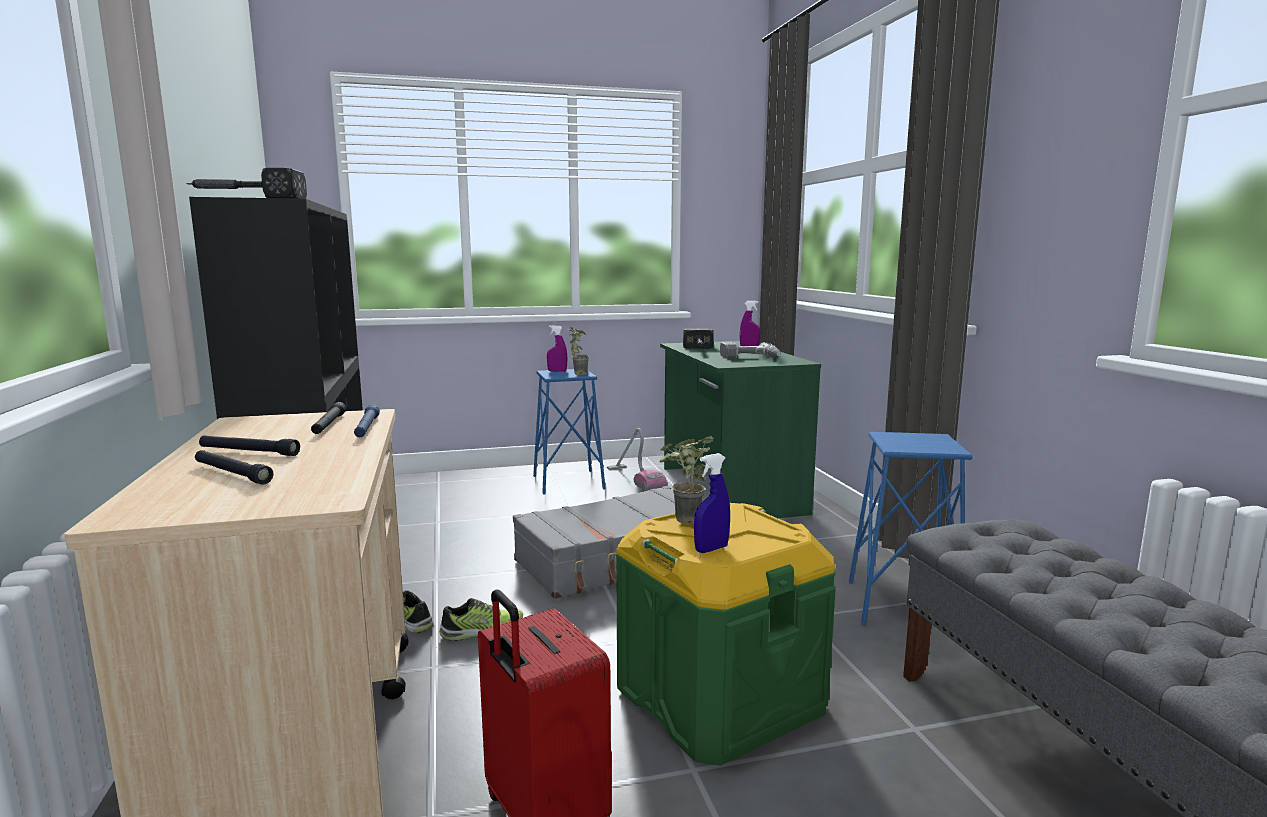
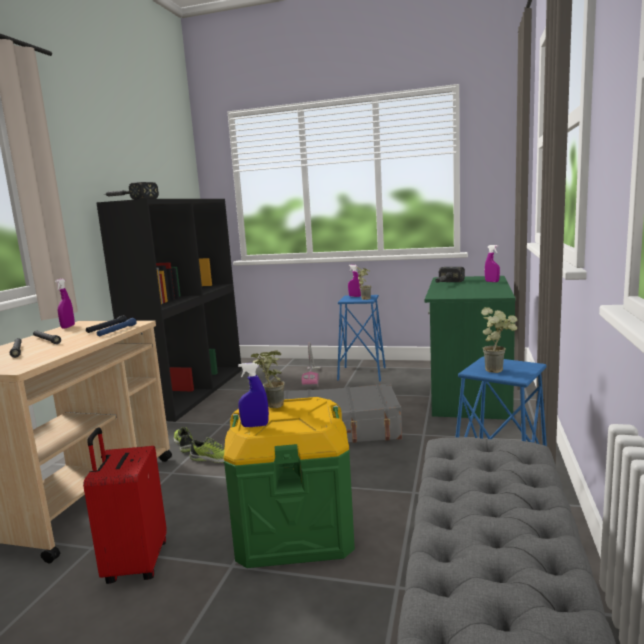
camera: 30 degrees right, 0 degrees up
vacuum cleaner [607,428,667,492] -> vacuum cleaner moved to [302,342,321,388]
power drill [720,342,781,359] -> none
none -> purple spray bottle [55,279,75,328]
none -> potted plant [481,307,517,373]

